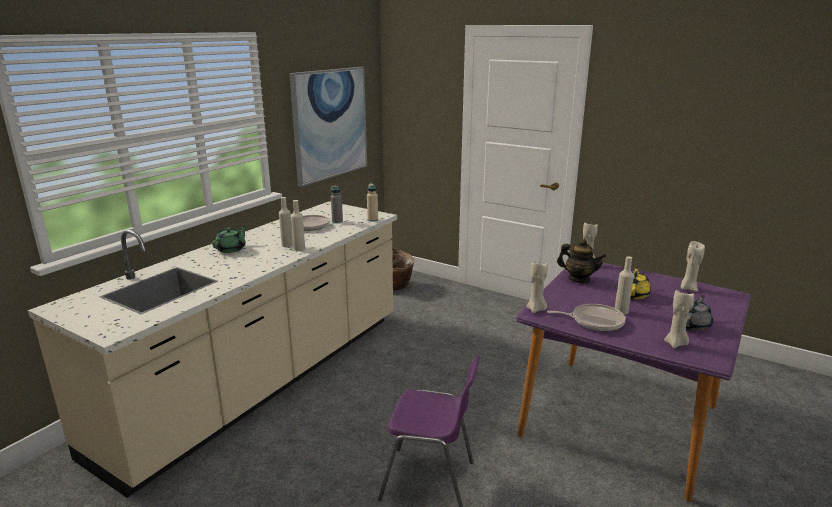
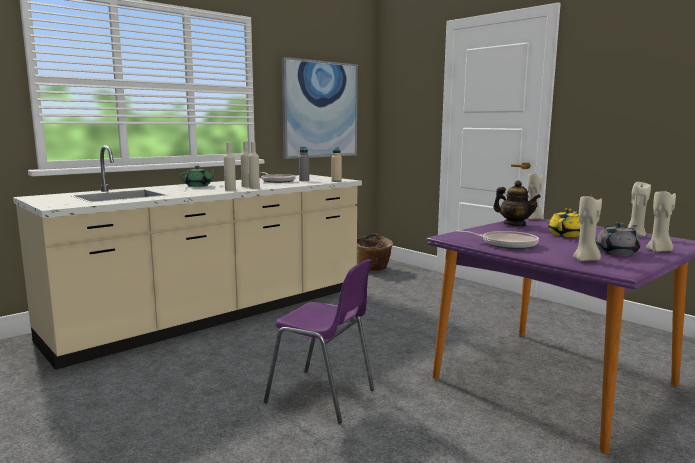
camera: 15 degrees right, 10 degrees down
beige candle [526,261,548,313] -> beige candle moved to [646,191,676,252]
beige bottle [615,256,634,315] -> beige bottle moved to [224,142,236,191]

